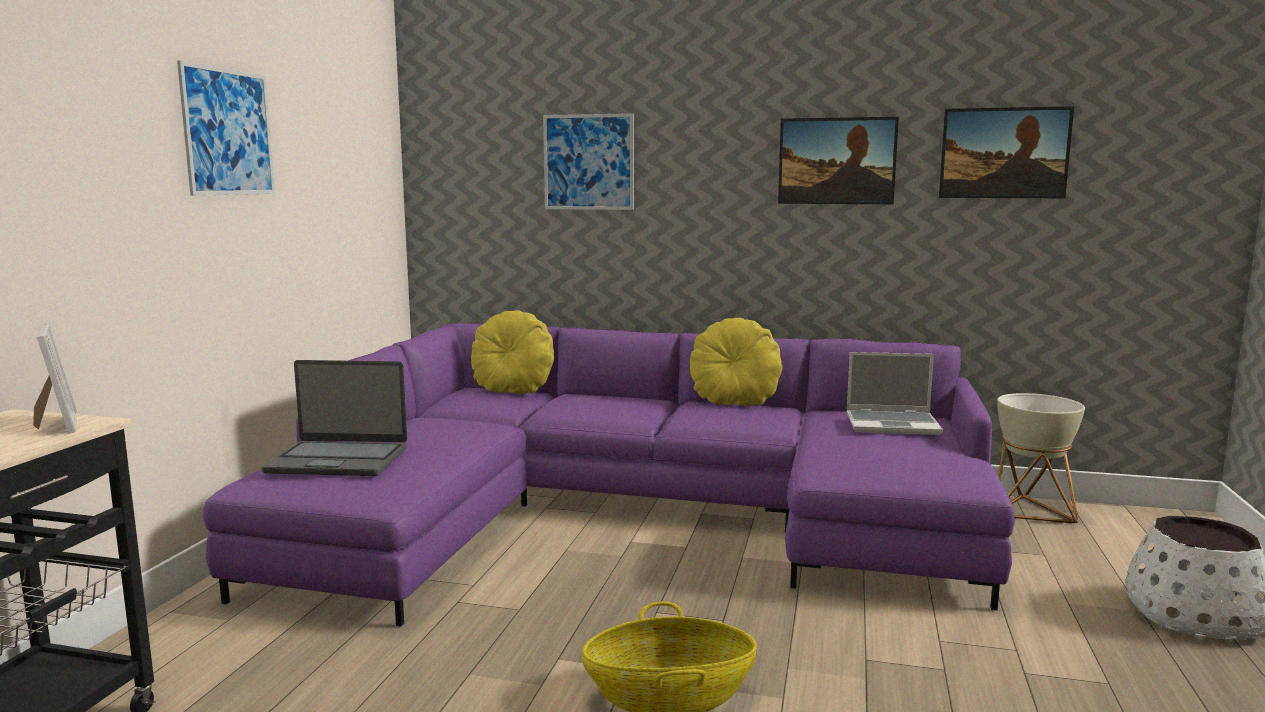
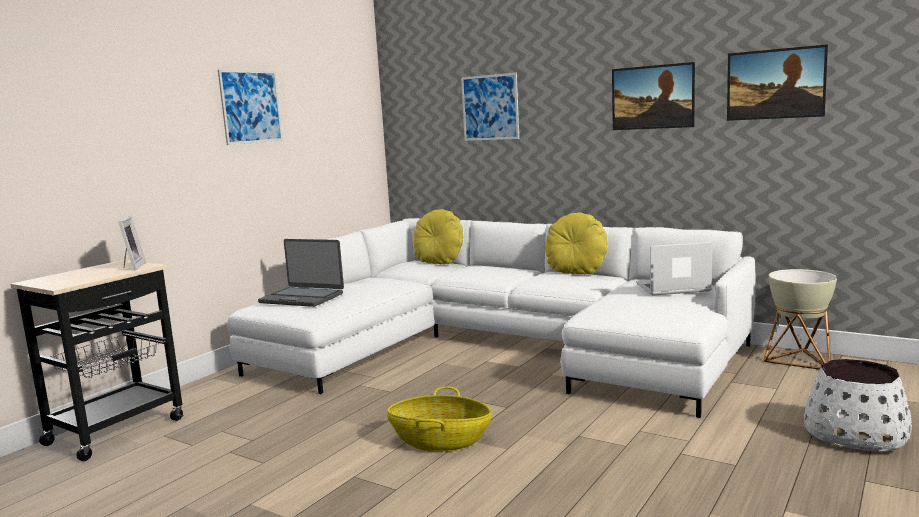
camera: 20 degrees right, 0 degrees up
purple sofa [203,323,1015,627] -> white sofa [227,218,756,418]
laptop [846,352,943,435] -> laptop turned 150 degrees clockwise [636,242,712,296]

